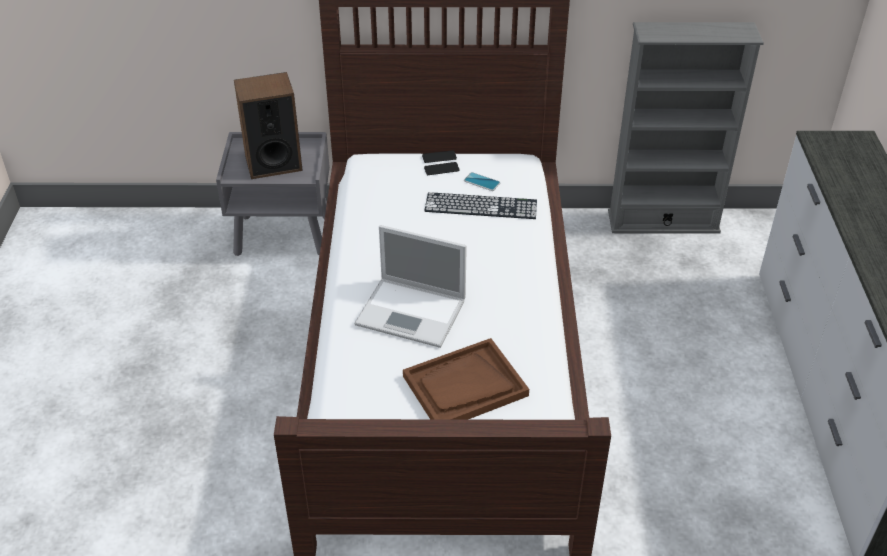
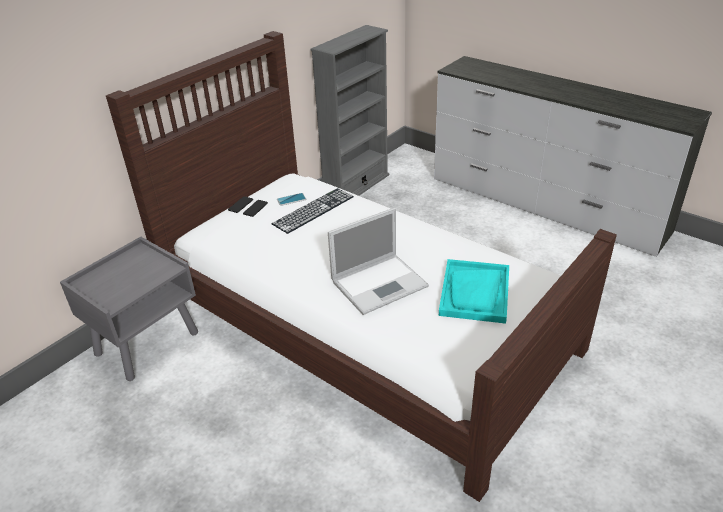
camera: 50 degrees left, 5 degrees down
speaker [234,72,303,179] -> none
brown tray [403,338,529,420] -> turquoise tray [439,259,509,324]

